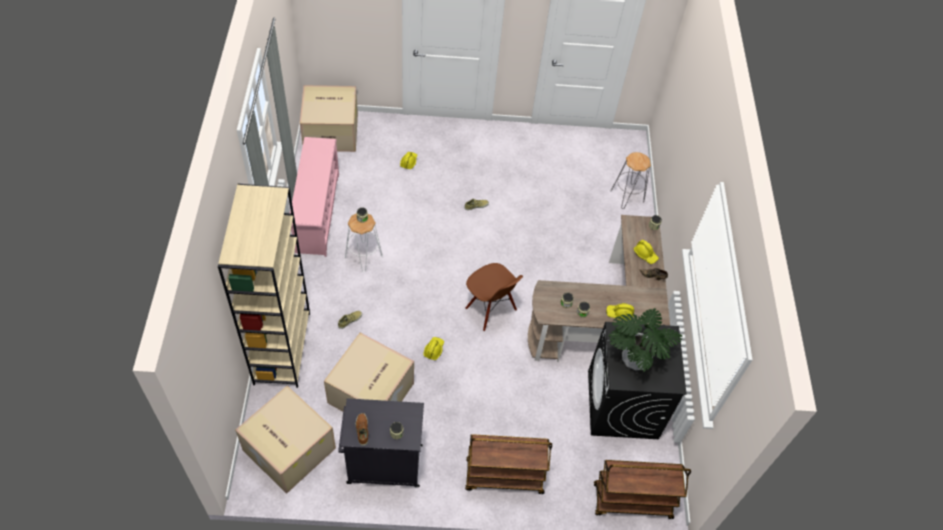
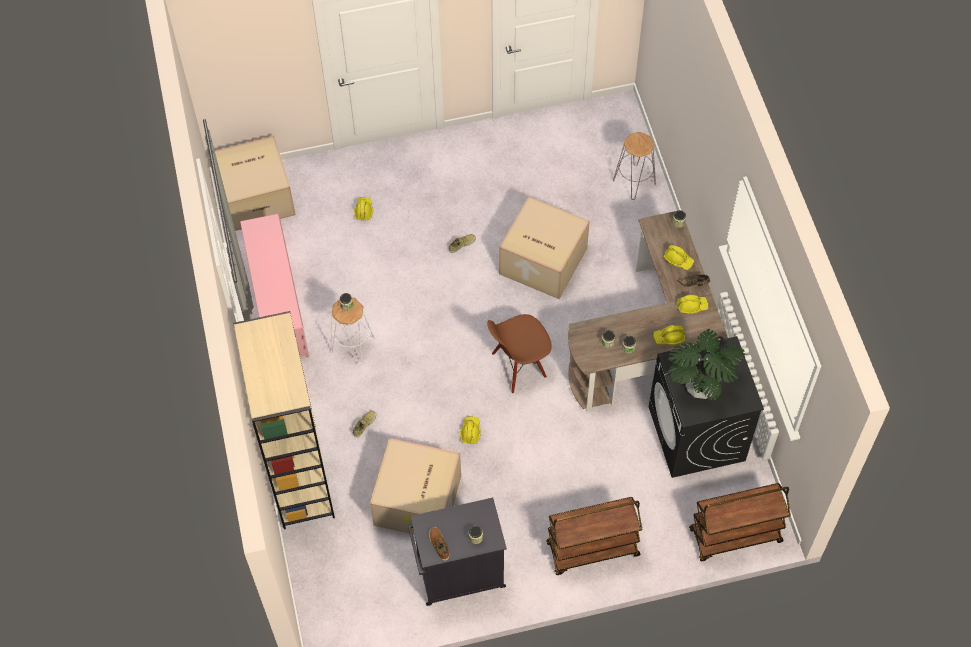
camera: 10 degrees left, 5 degrees up
cardboard box [235,386,336,494] -> cardboard box moved to [499,197,590,299]
brown chair [465,263,523,331] -> brown chair turned 120 degrees clockwise [487,314,552,394]
none -> yellow hard hat [677,294,708,314]

